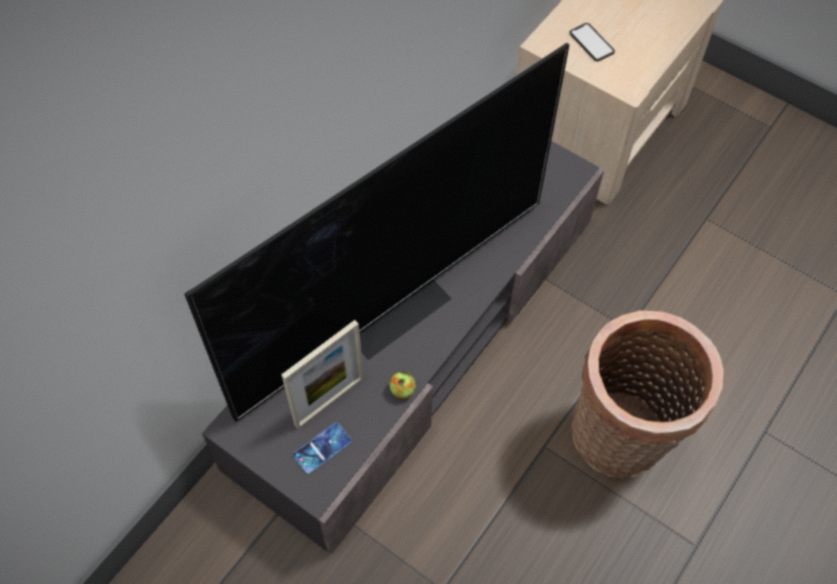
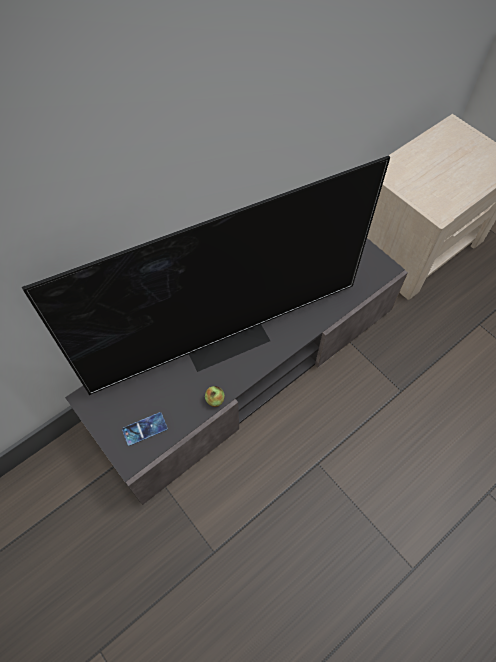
camera: 15 degrees right, 0 degrees up
picture frame [281,320,364,429] -> none
phone [569,23,615,61] -> none
basket [572,310,724,478] -> none

